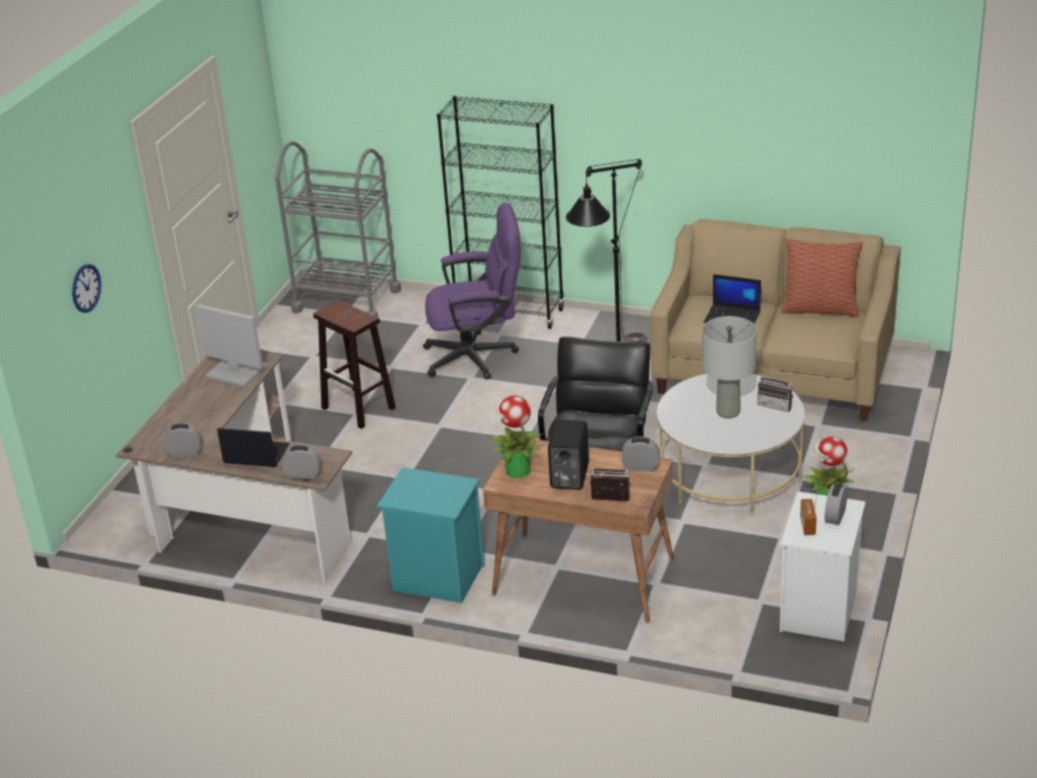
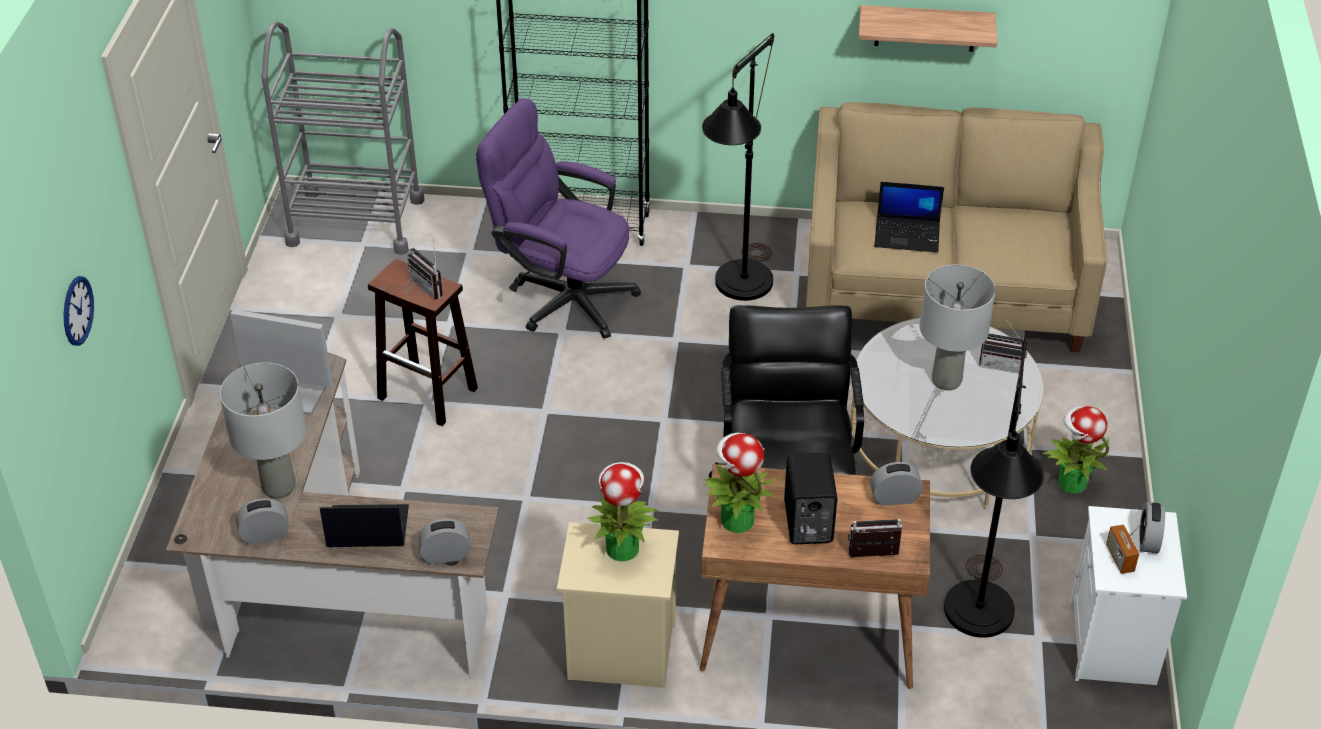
camera: 15 degrees left, 10 degrees up
turquoise nightstand [377,467,485,603] -> beige nightstand [557,522,679,688]
purple office chair [423,203,521,380] -> purple office chair turned 135 degrees counterclockwise [476,98,641,339]
pillow [781,238,863,317] -> none
none -> grey table lamp [220,362,306,498]
none -> radio [407,239,443,299]
none -> potted plant [587,462,658,562]
none -> shelf [859,5,997,52]
none -> black floor lamp [944,335,1044,638]

